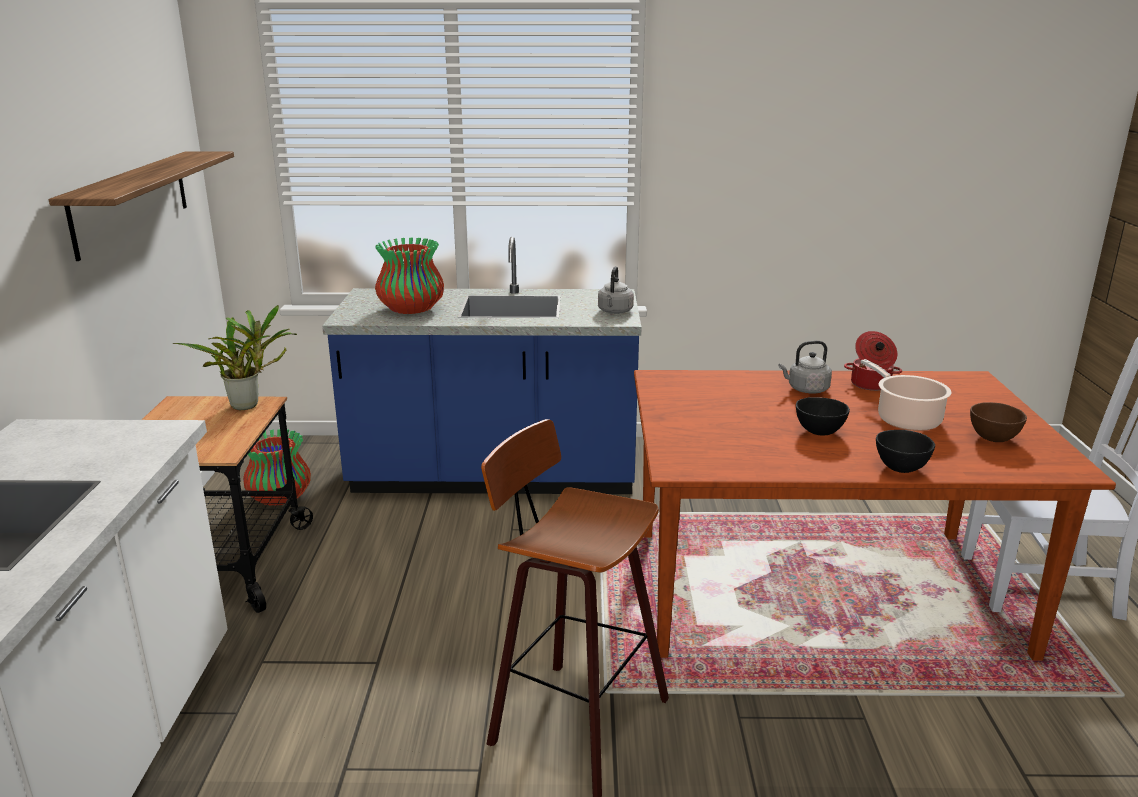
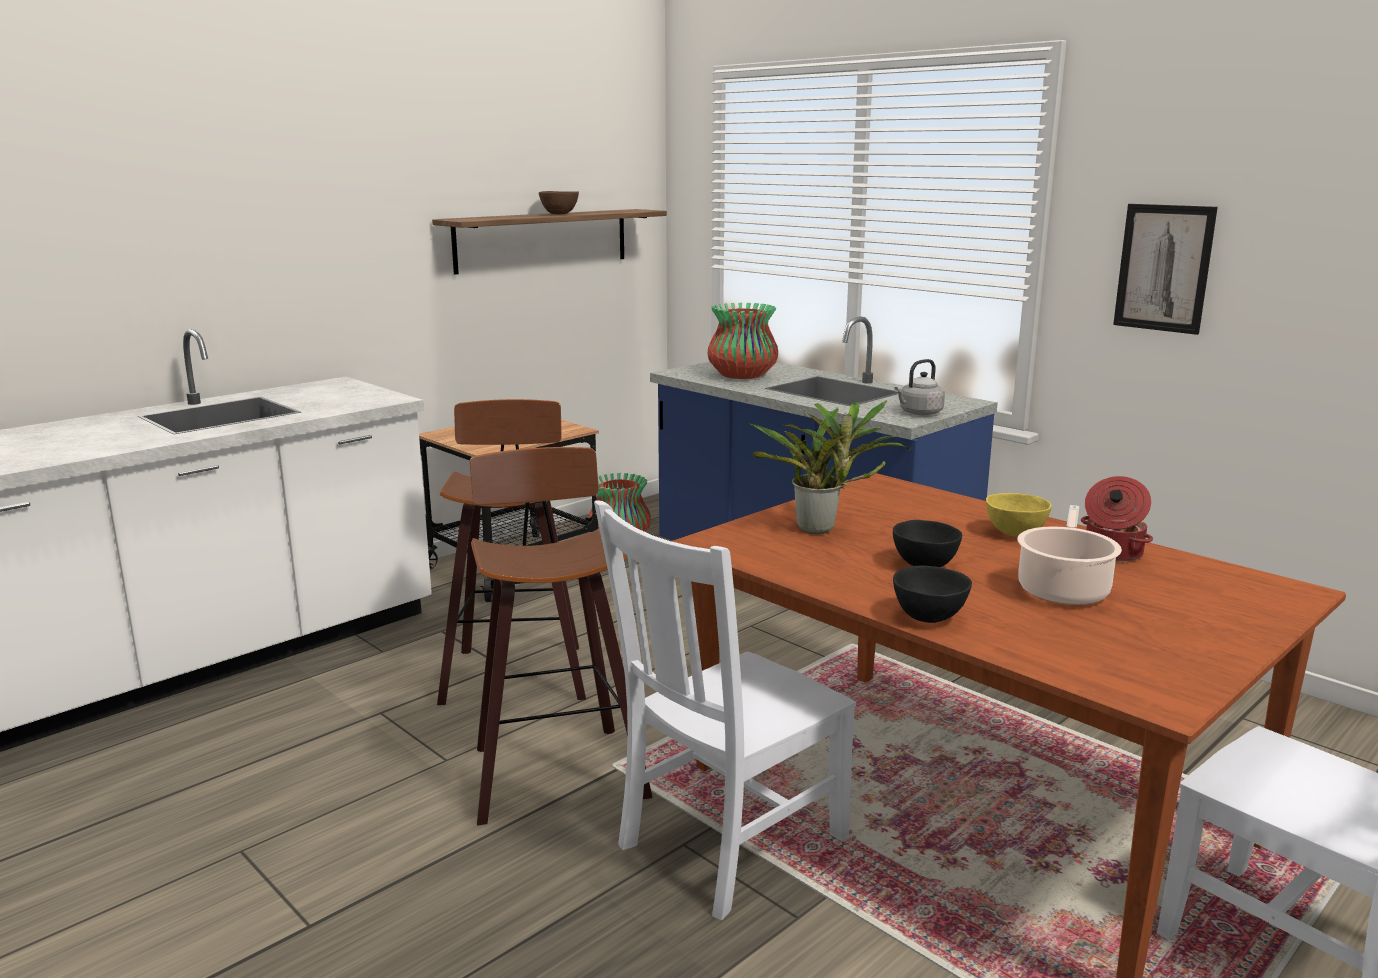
camera: 45 degrees right, 5 degrees down
potted plant [173,305,297,410] -> potted plant moved to [746,400,911,534]
grey kettle [779,341,832,393] -> yellow bowl [986,493,1052,537]
brown bowl [970,402,1027,442] -> brown bowl moved to [539,191,579,215]
none -> stool [437,399,586,705]
none -> white chair [594,500,856,920]
none -> picture [1113,204,1218,335]

